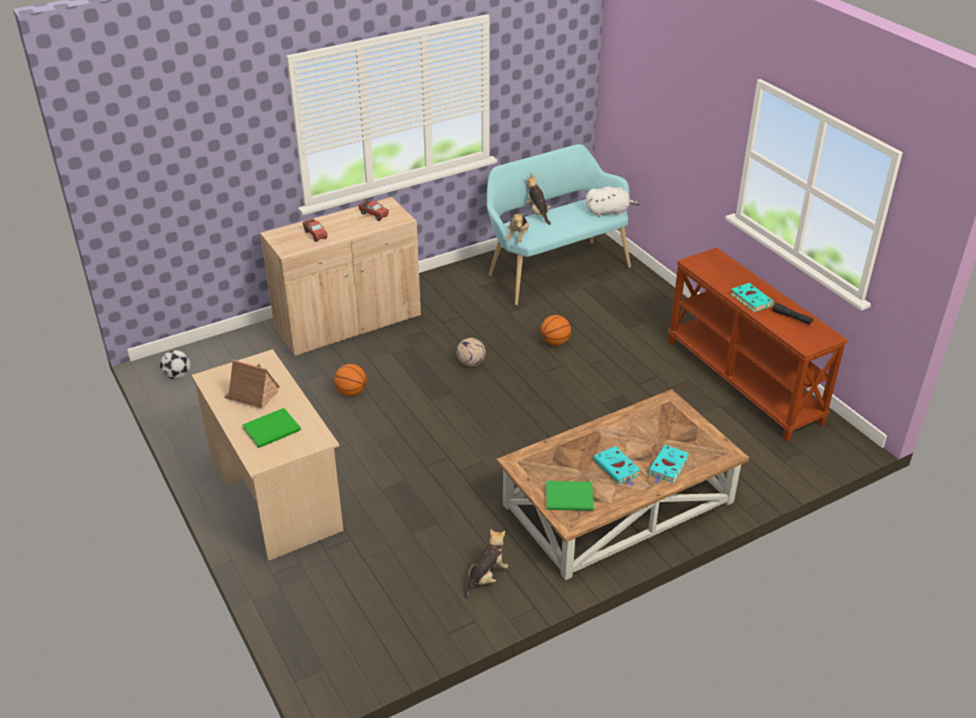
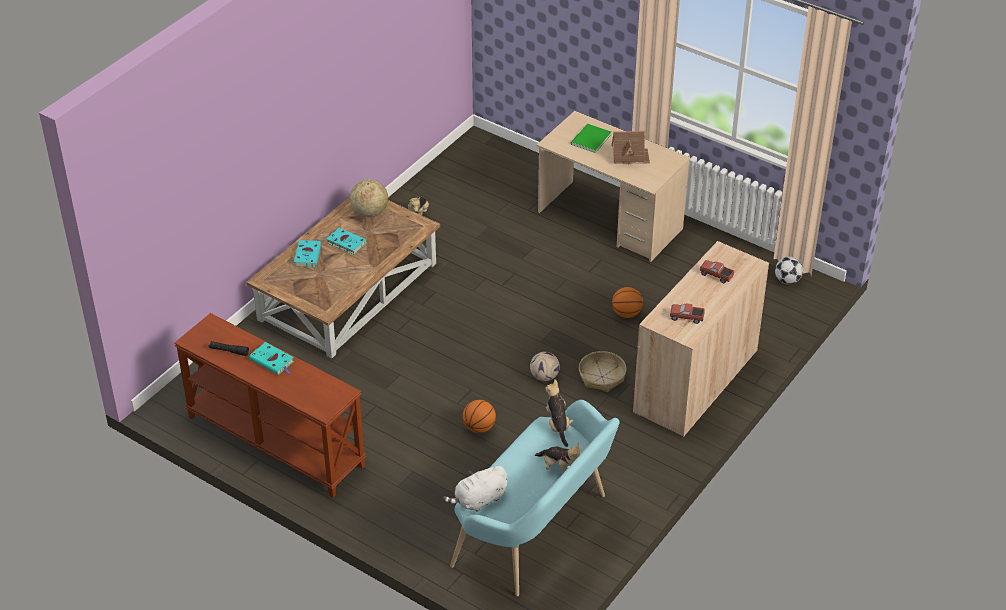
camera: 155 degrees right, 5 degrees up
green book [546,481,594,511] -> globe [350,179,388,217]
none -> basket [579,351,626,392]

